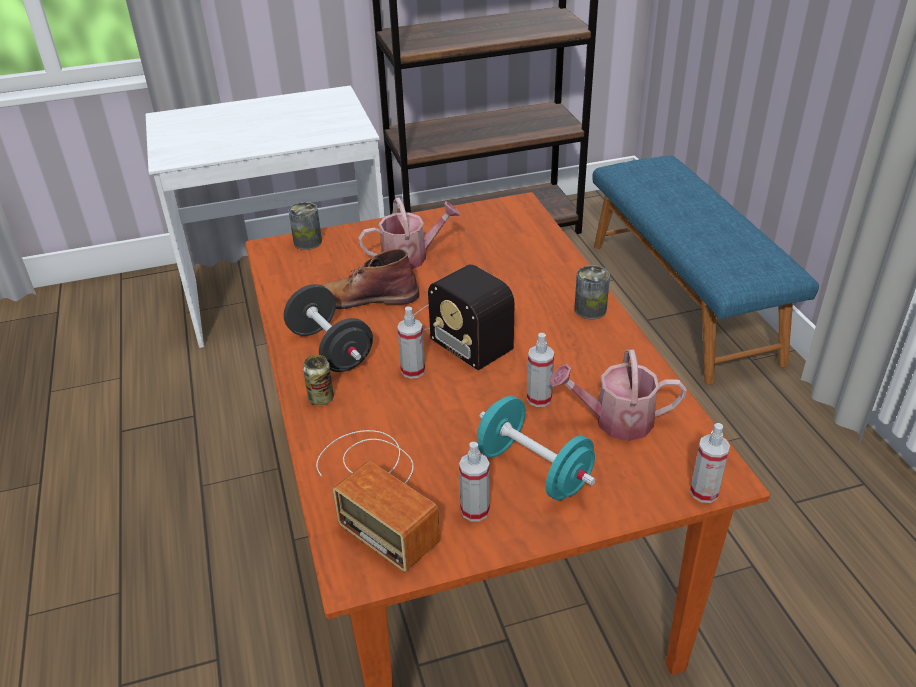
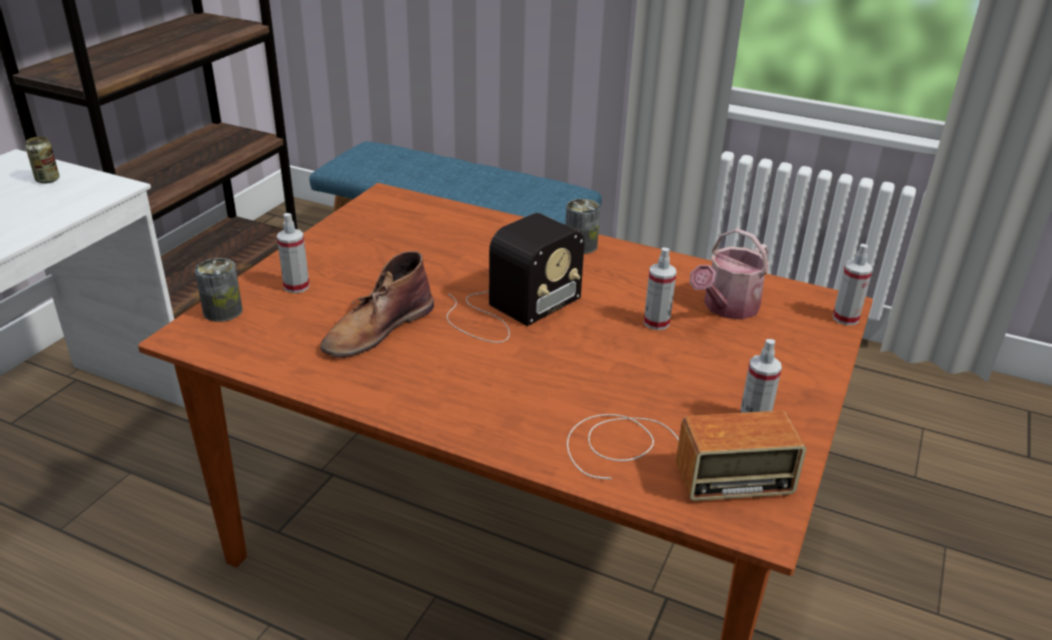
camera: 50 degrees left, 5 degrees down
black dumbbell [284,284,373,372] -> none
can [303,355,334,405] -> can moved to [26,137,60,184]
watering can [358,198,460,269] -> none
spray bottle [397,306,425,379] -> spray bottle moved to [277,213,310,293]
radio [414,264,514,370] -> radio turned 45 degrees counterclockwise [447,213,584,343]
turquoise dumbbell [477,396,596,501] -> none

